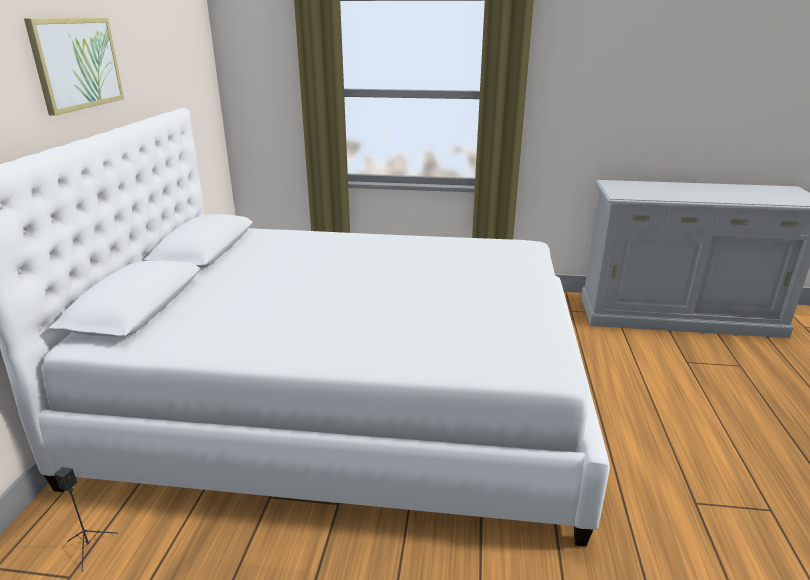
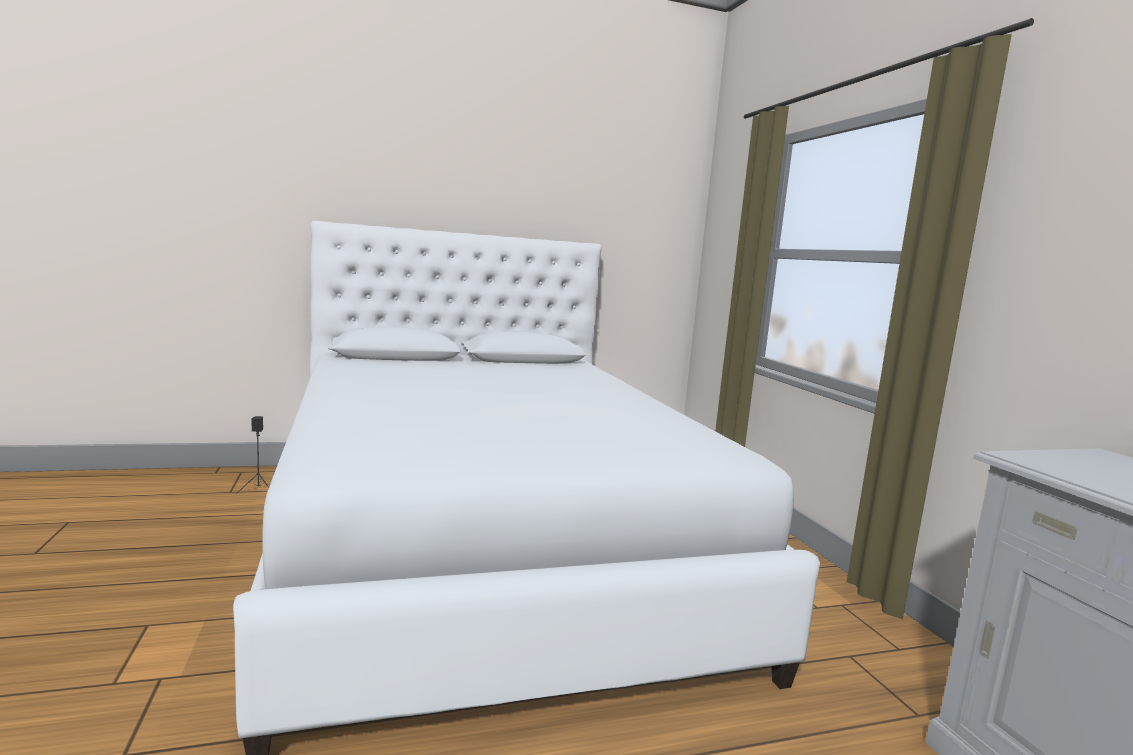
camera: 65 degrees right, 15 degrees down
picture [24,17,124,116] -> none

